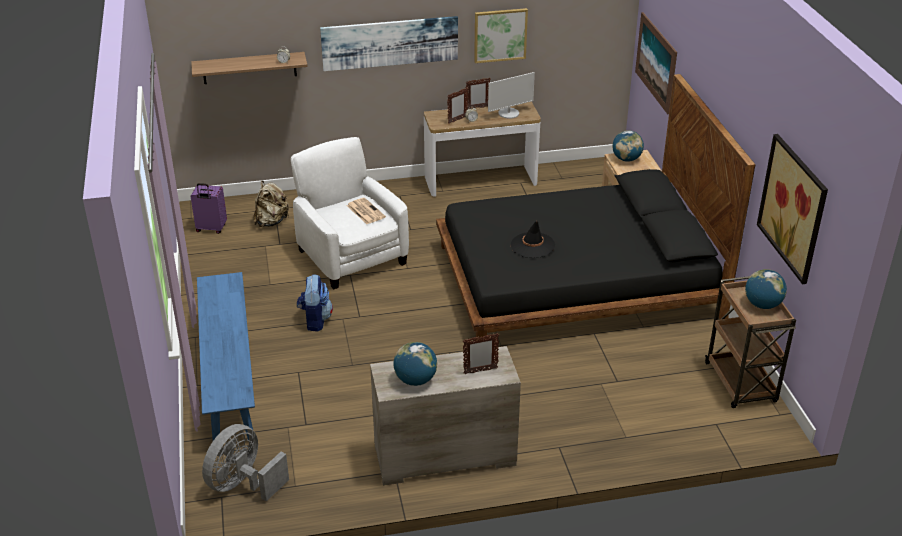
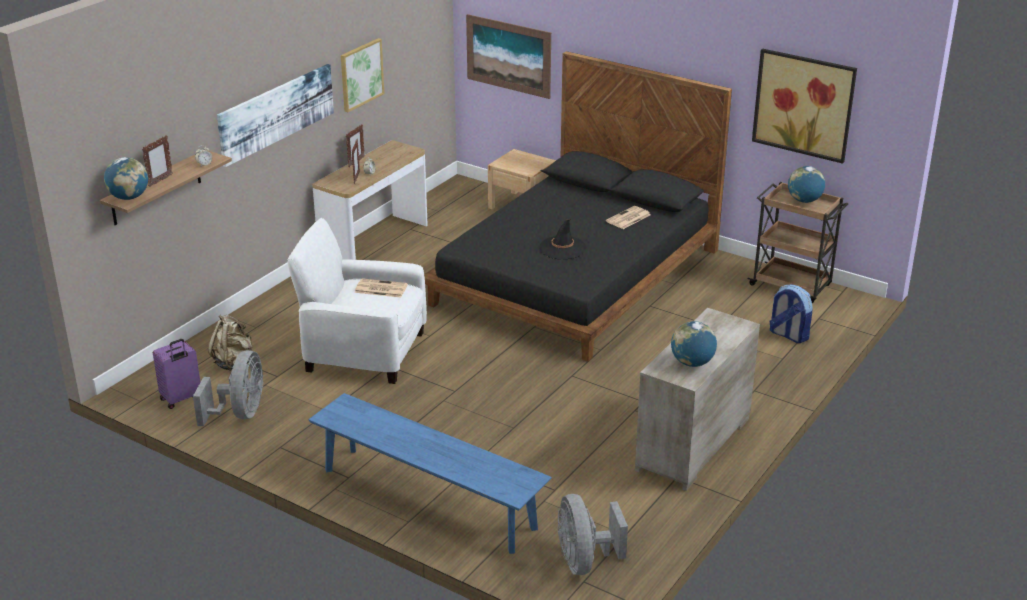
camera: 45 degrees left, 5 degrees down
backpack [297,275,333,332] -> backpack moved to [770,284,812,343]
picture frame [463,333,499,374] -> picture frame moved to [142,135,173,187]
monitor [488,72,535,119] -> none
globe [612,130,644,162] -> globe moved to [104,157,148,200]
none -> grey fan [193,350,264,426]
none -> newspaper [606,206,651,229]

